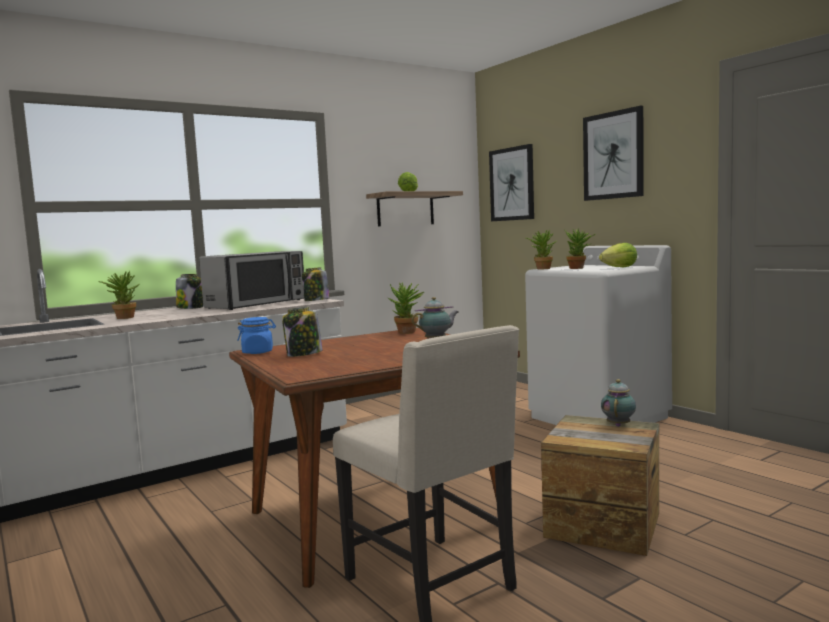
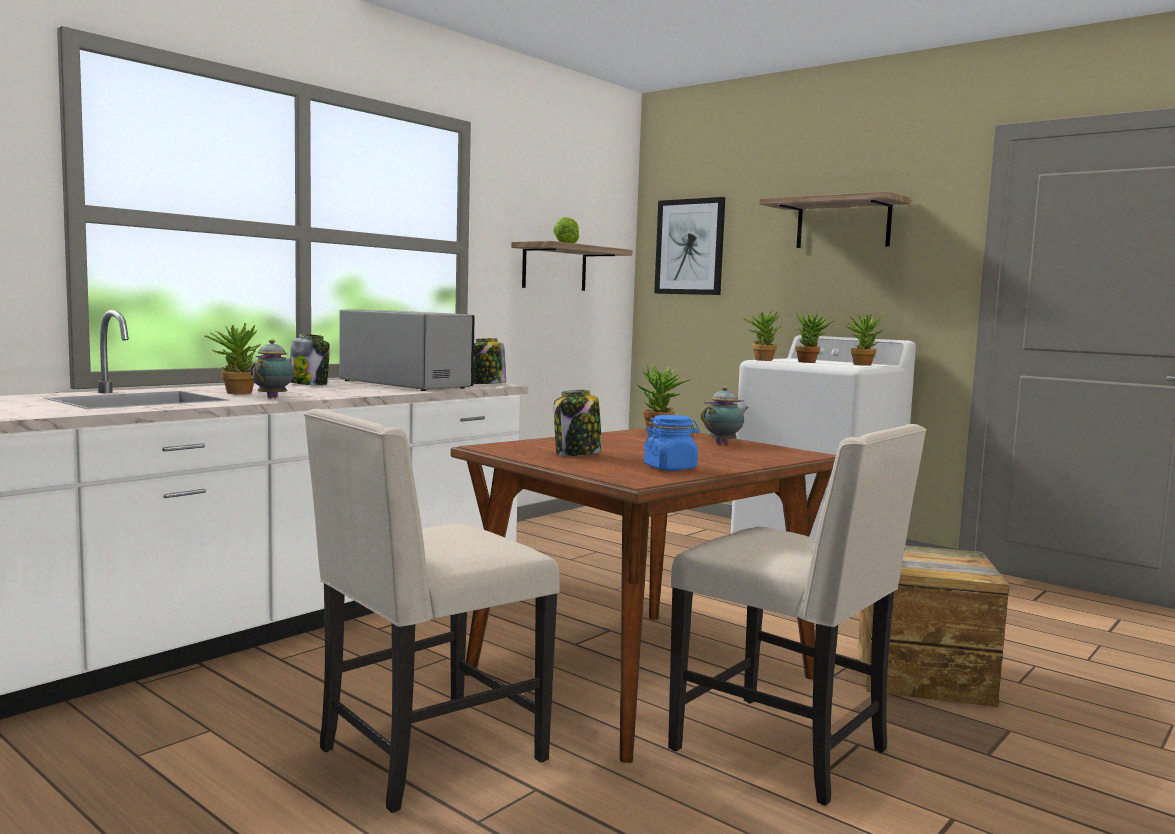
camera: 15 degrees left, 0 degrees up
microwave [199,251,304,310] -> microwave turned 75 degrees counterclockwise [339,309,475,391]
blue jar [237,317,276,354] -> blue jar moved to [644,415,700,471]
picture [583,106,644,201] -> shelf [759,191,910,248]
lettuce [599,243,637,267] -> potted plant [846,314,883,366]
teapot [601,379,636,427] -> teapot moved to [250,339,294,398]
none -> beige chair [304,409,559,813]

